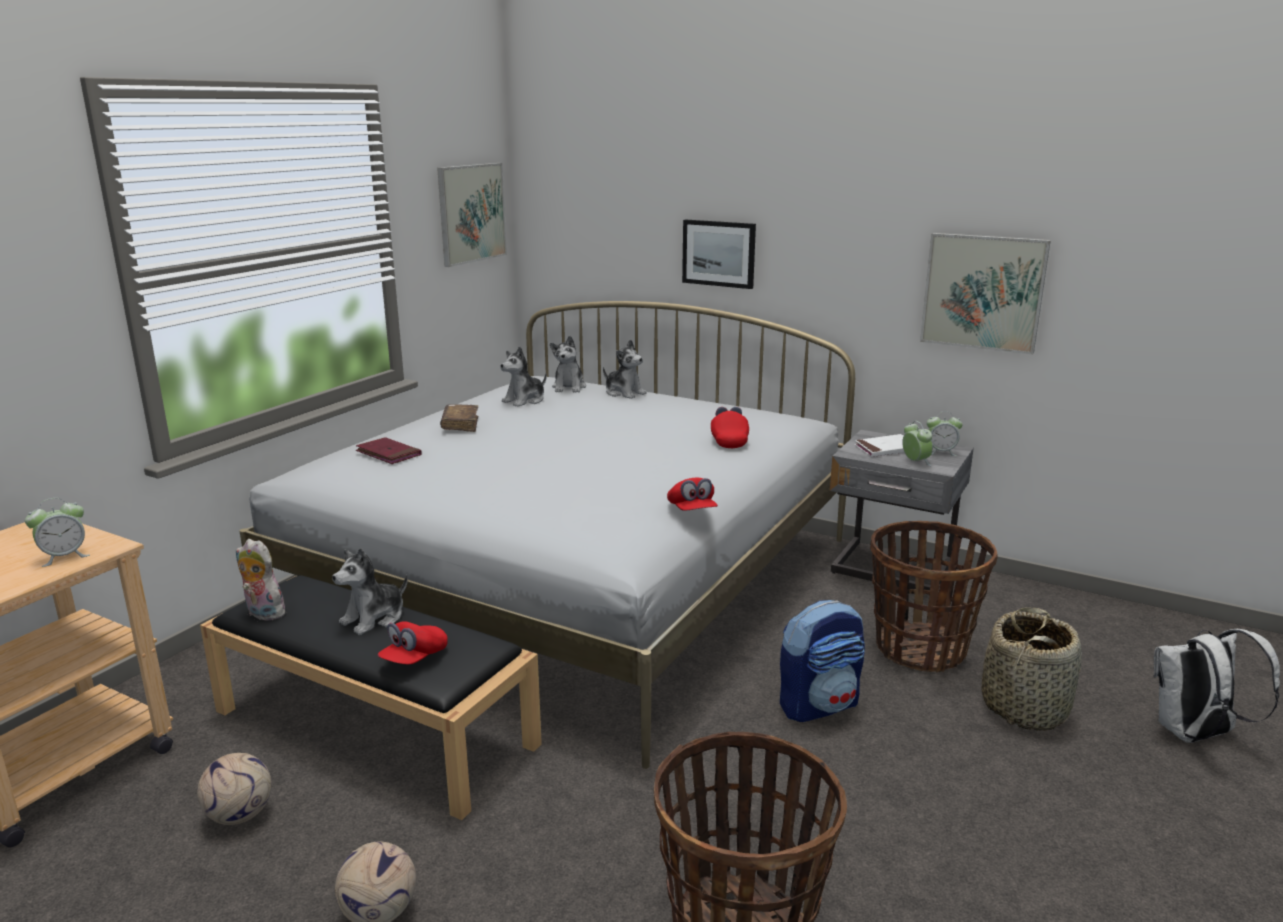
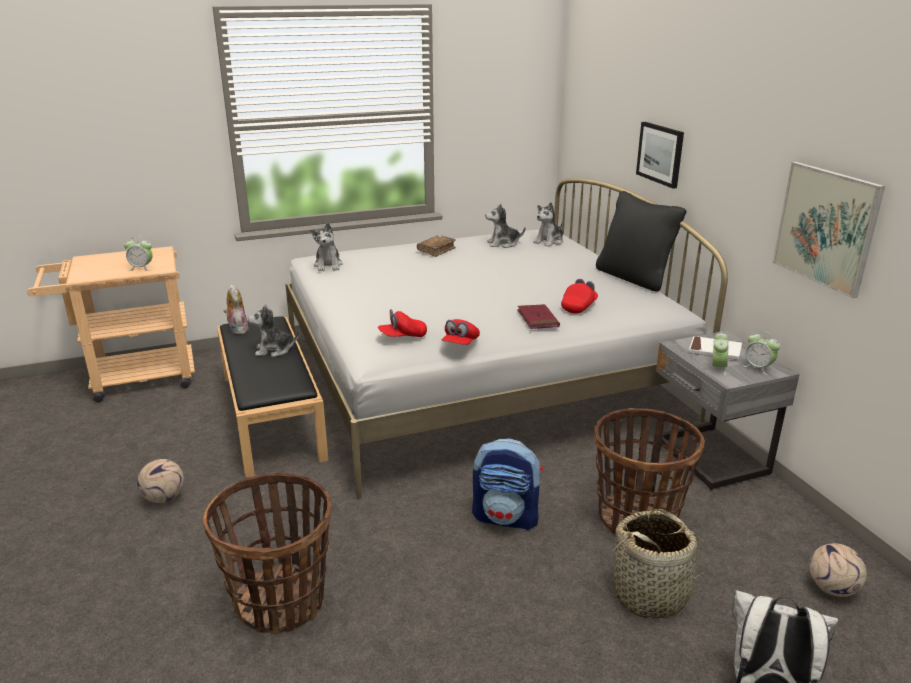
camera: 40 degrees right, 5 degrees up
football [197,753,272,825] -> football moved to [809,543,867,597]
red book [356,437,421,464] -> red book moved to [517,304,560,329]
red cap [378,621,448,664] -> red cap moved to [378,309,427,337]
picture [437,163,507,267] -> none
plush toy [603,339,647,399] -> plush toy moved to [310,223,343,271]
none -> black pillow [596,191,687,292]

